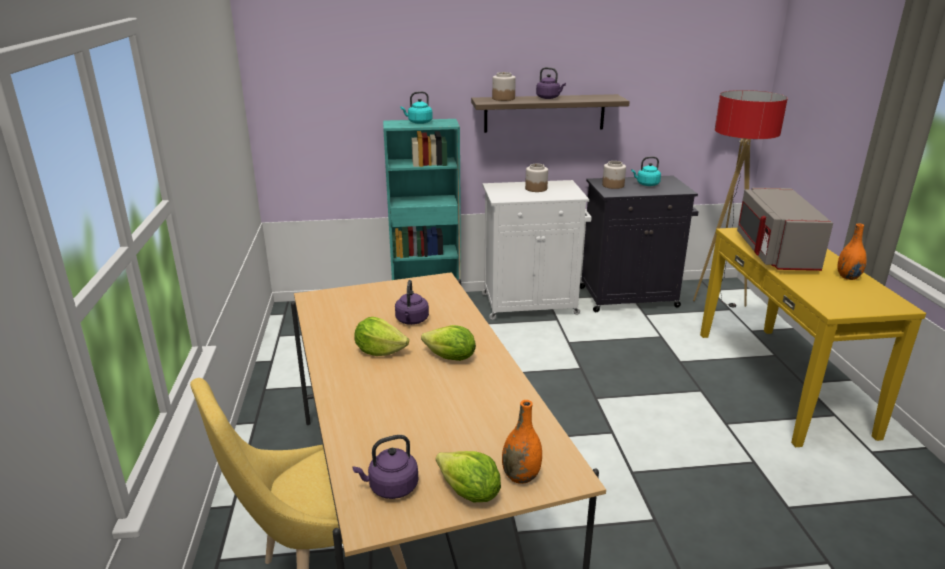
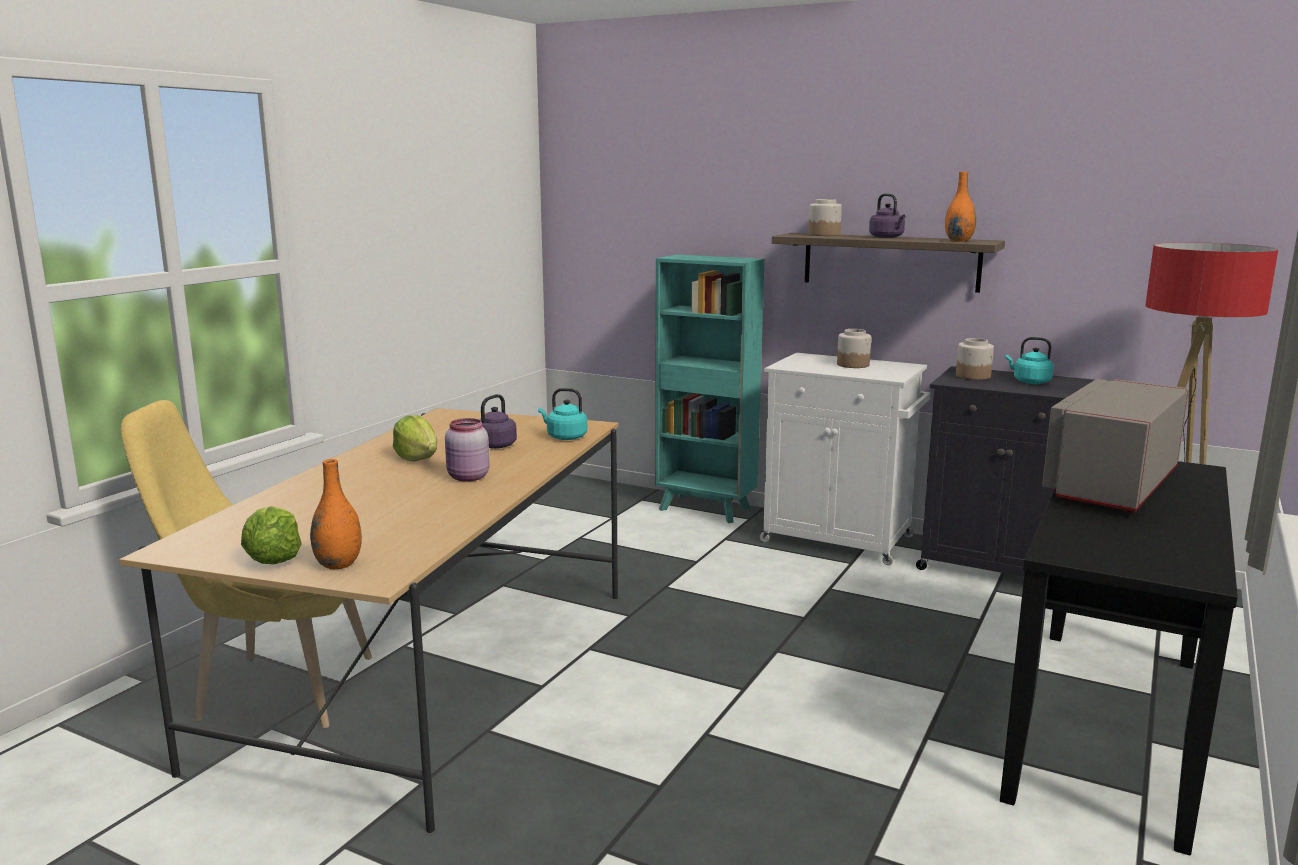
camera: 35 degrees right, 10 degrees down
purple kettle [352,435,418,499] -> none
turquoise kettle [400,91,433,124] -> turquoise kettle moved to [538,388,587,440]
lettuce [421,325,476,361] -> pink jar [445,418,490,482]
yellow console table [700,228,926,447] -> black console table [1000,461,1238,855]
orange vase [837,223,867,280] -> orange vase moved to [945,172,976,241]

